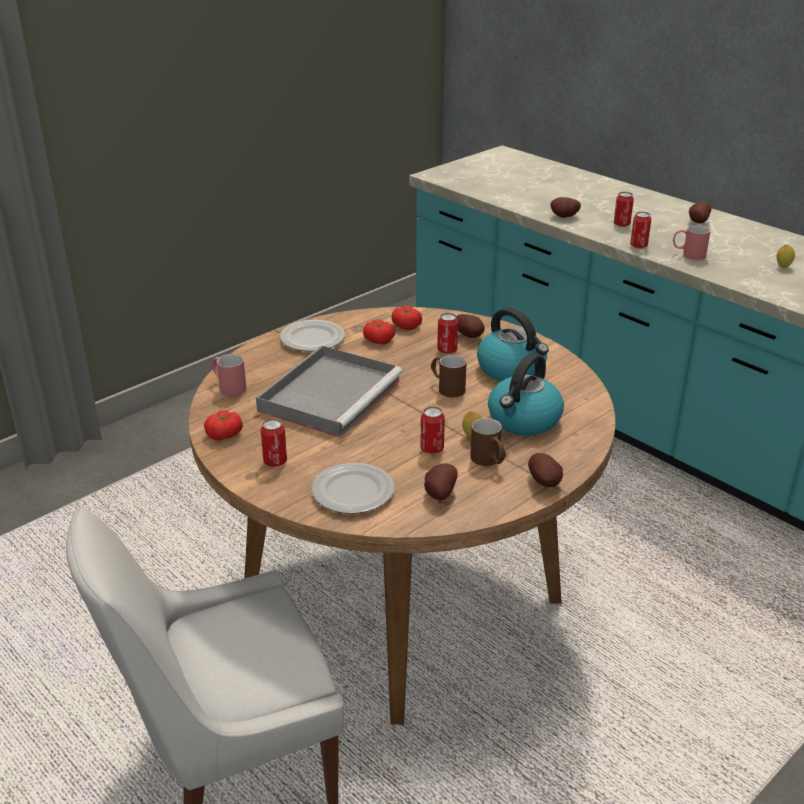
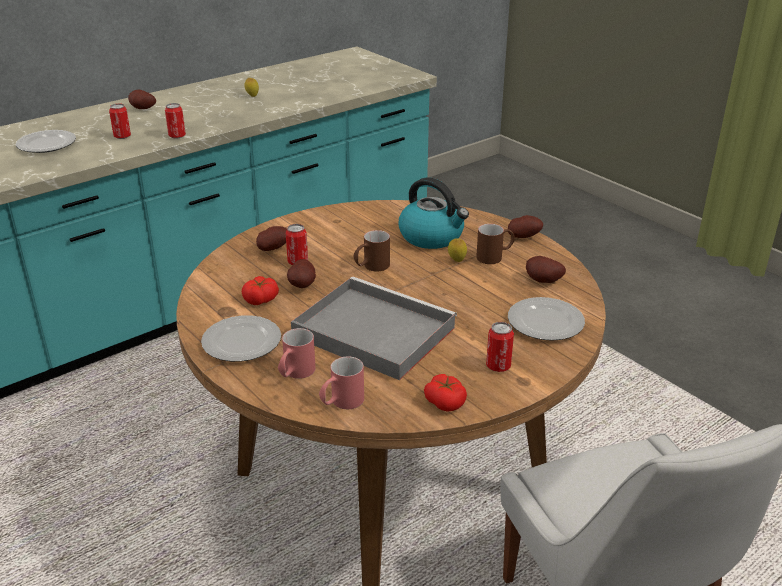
camera: 85 degrees left, 0 degrees up
tomato [391,305,422,330] -> none
can [421,406,445,454] -> none
kettle [477,307,549,381] -> none
potato [551,197,581,218] -> potato moved to [287,259,316,288]
red mug [673,225,711,260] -> red mug moved to [278,328,316,379]
none -> plate [16,130,76,153]

